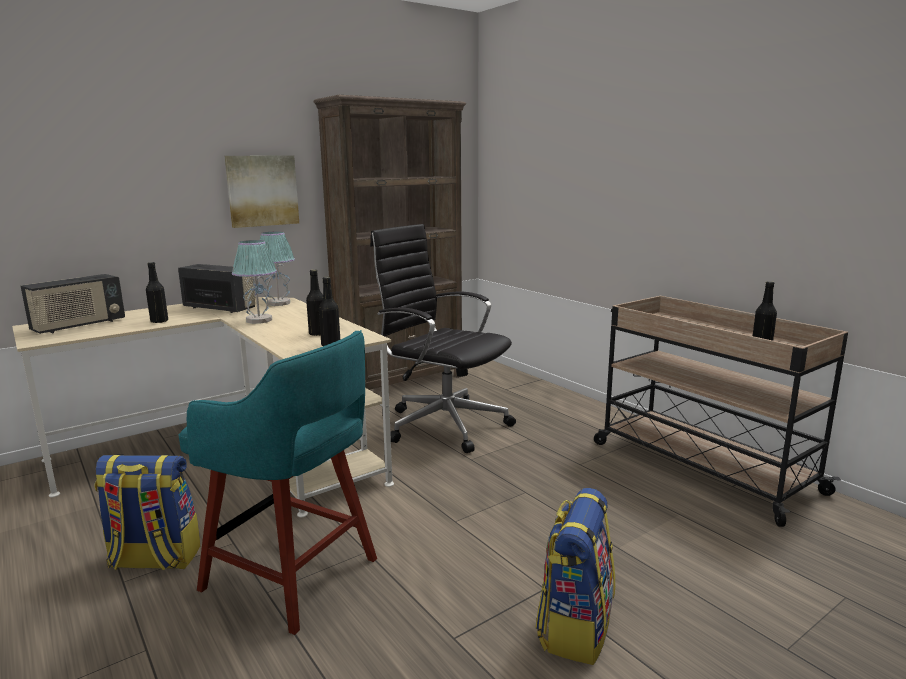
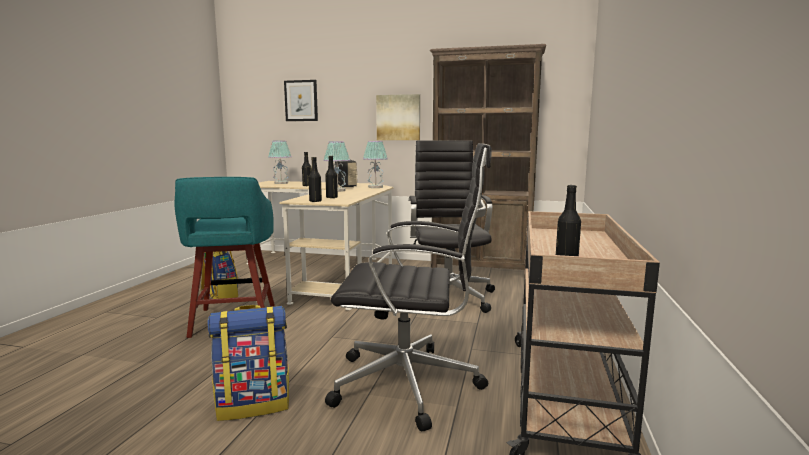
camera: 50 degrees right, 5 degrees down
radio [20,274,125,334] -> table lamp [268,141,292,184]
none -> picture [284,80,318,121]
none -> black office chair [325,143,492,431]

